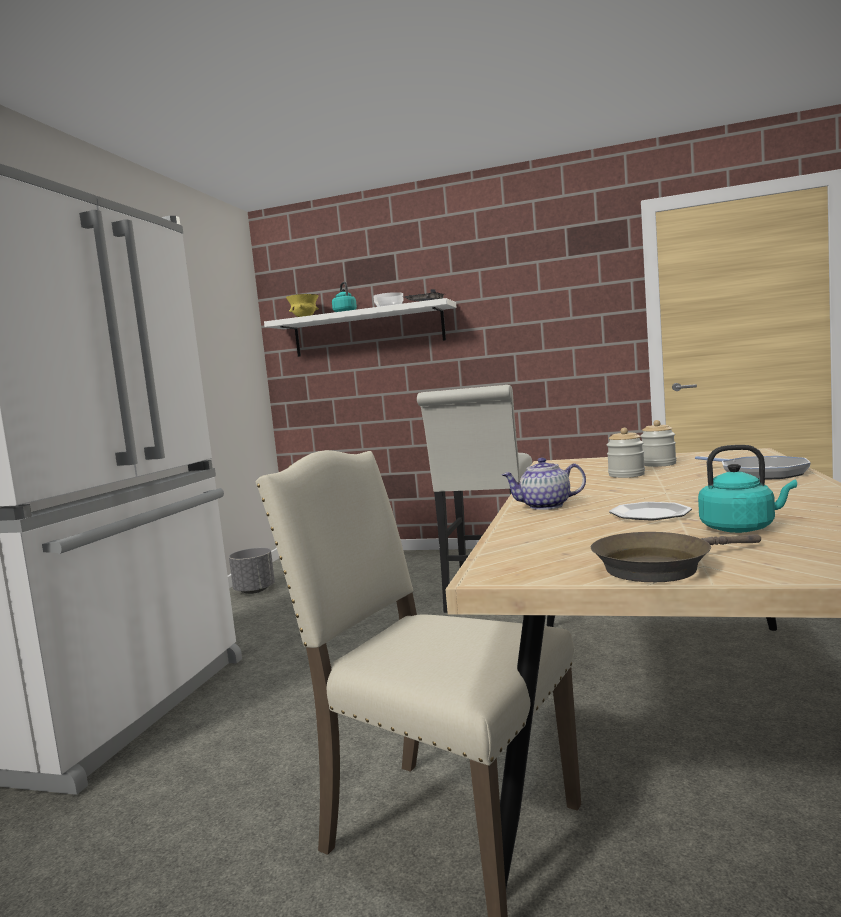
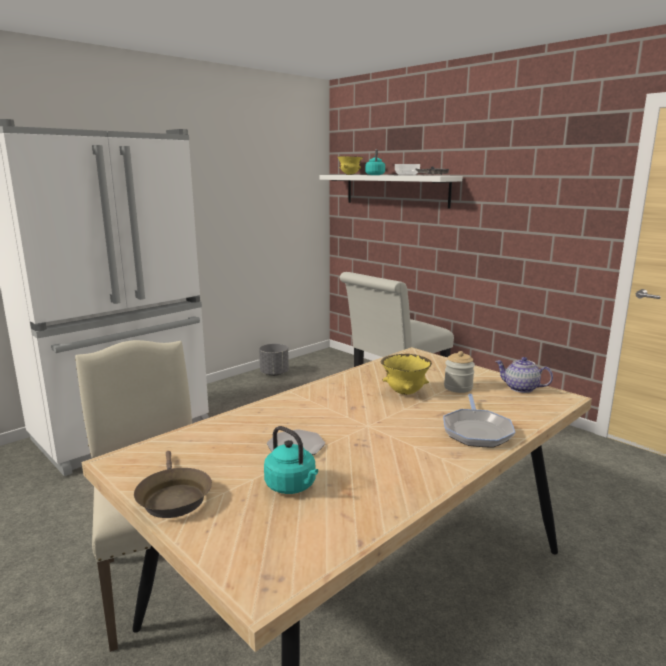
camera: 30 degrees right, 10 degrees up
teapot [501,457,586,510] -> teapot moved to [495,357,553,393]
brown frying pan [591,532,761,582] -> brown frying pan turned 120 degrees counterclockwise [134,451,212,518]
jar [607,428,645,478] -> yellow bowl [381,354,432,395]

